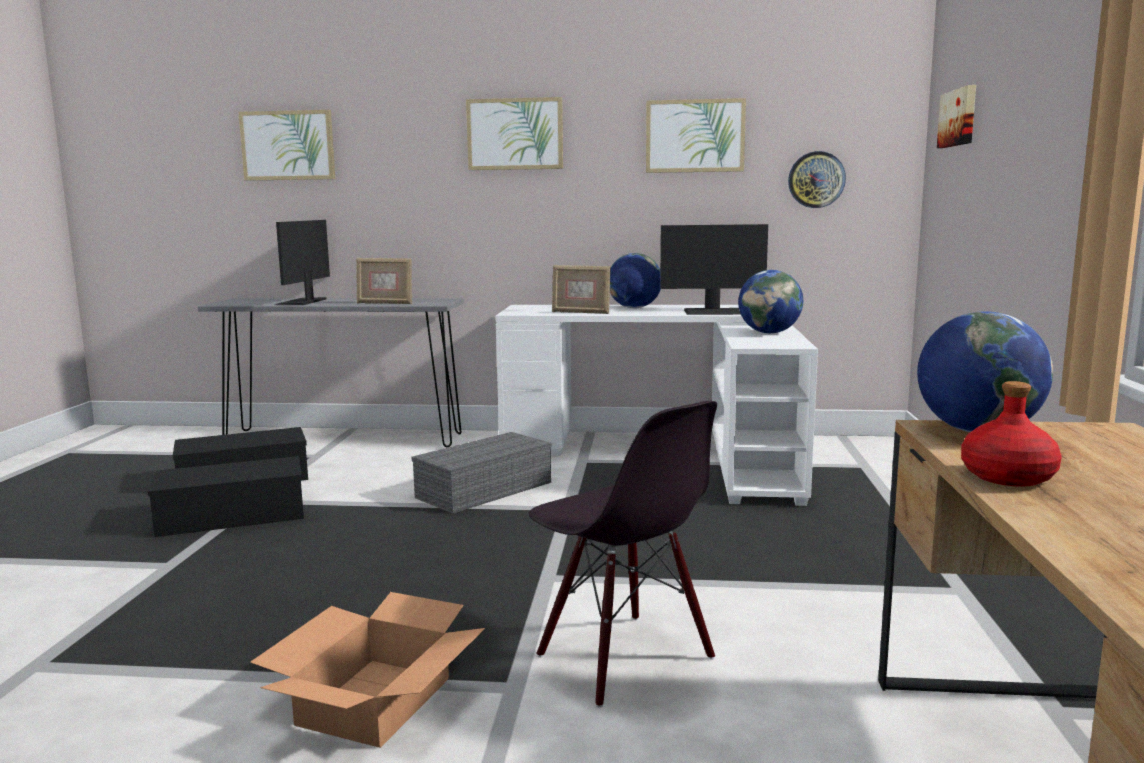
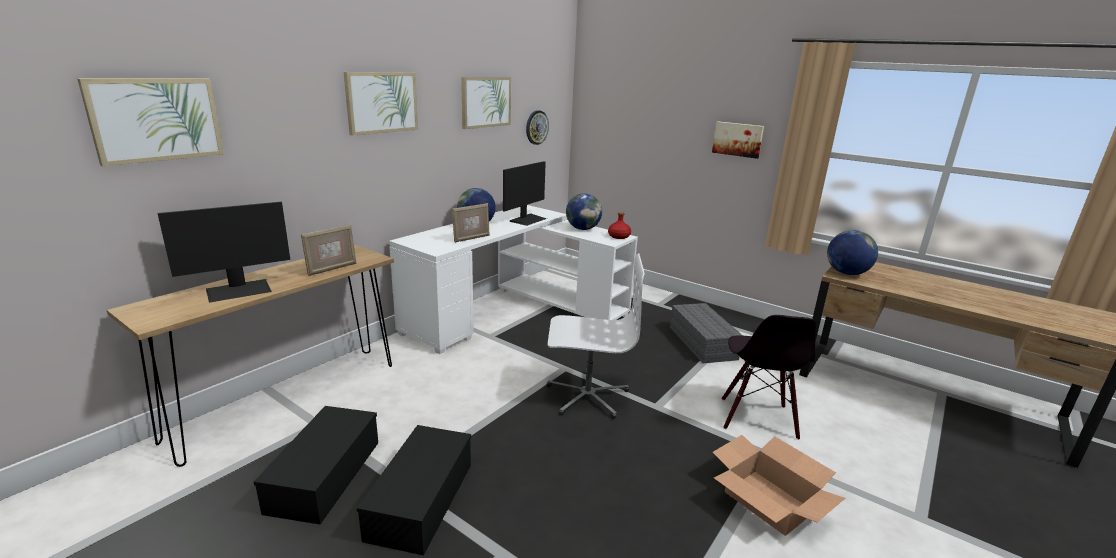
camera: 60 degrees left, 10 degrees up
grey console table [198,298,464,447] -> brown console table [107,245,394,467]
monitor [275,220,330,305] -> monitor turned 75 degrees counterclockwise [158,202,290,303]
grey storage box [412,432,552,514] -> grey storage box moved to [670,303,743,363]
black chair [528,401,717,708] -> black chair turned 105 degrees clockwise [722,315,816,440]
picture [937,85,976,148] -> picture moved to [712,121,764,159]
red bottle [961,381,1062,487] -> red bottle moved to [608,212,631,239]
none -> white office chair [547,254,645,419]

